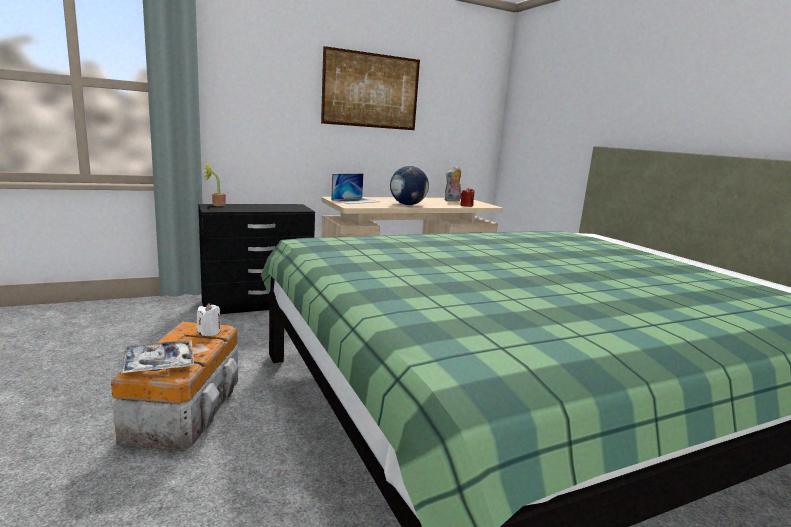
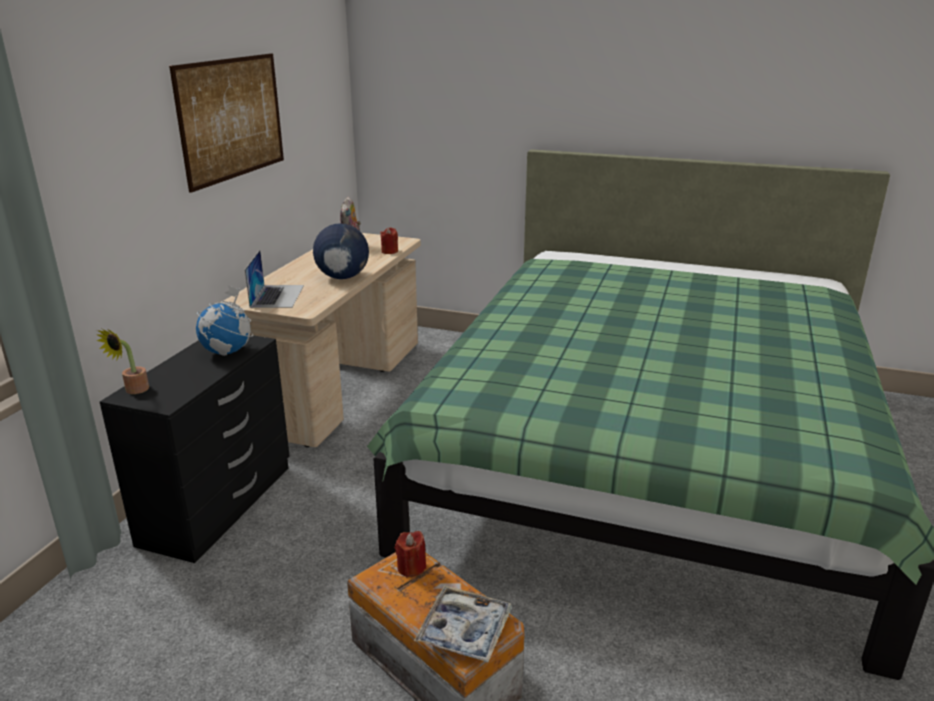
camera: 45 degrees left, 10 degrees up
white candle [197,303,220,336] -> red candle [395,531,426,577]
none -> globe [196,285,254,356]

